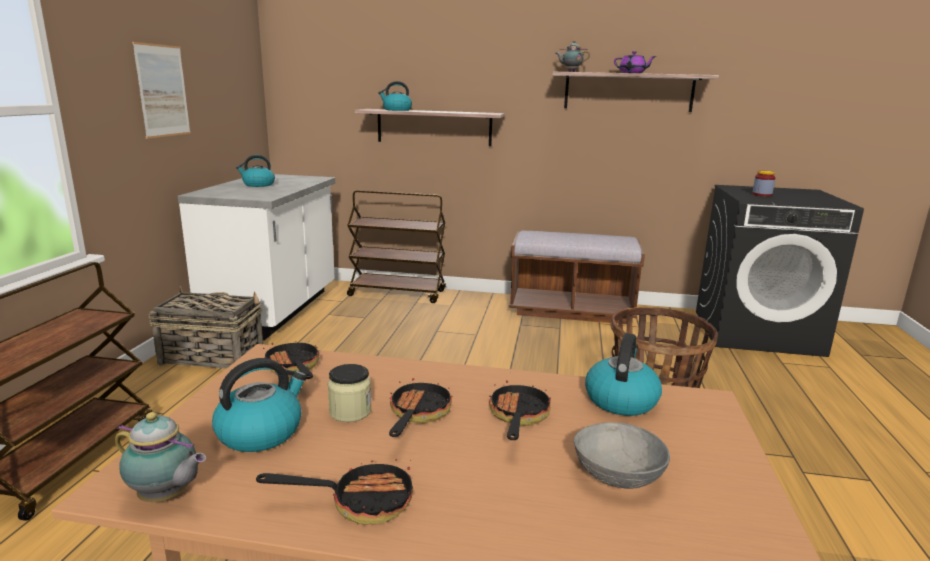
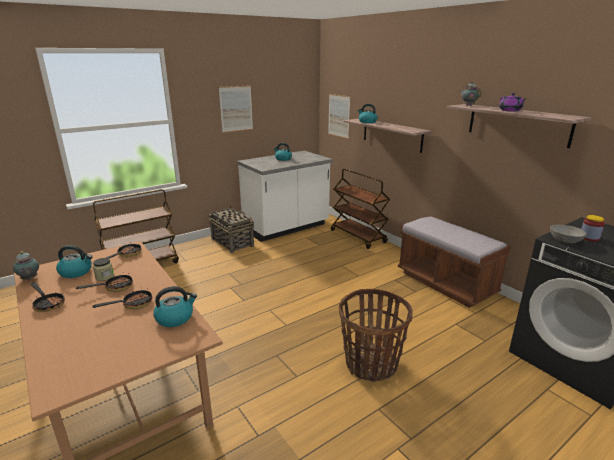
camera: 45 degrees right, 5 degrees up
grey bowl [574,422,670,489] -> grey bowl moved to [550,225,587,243]
none -> picture [328,94,350,139]

